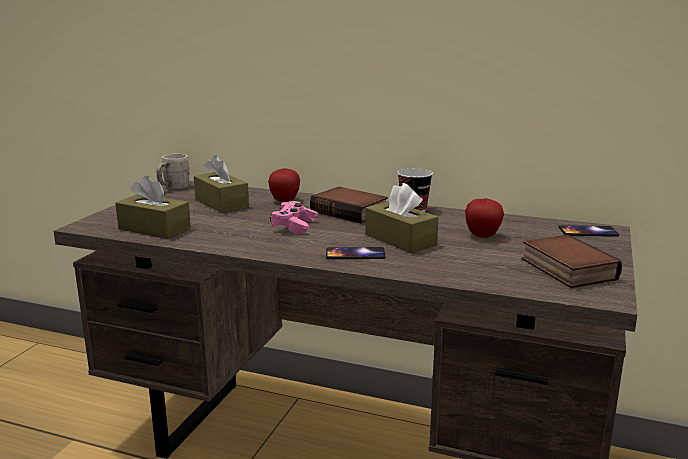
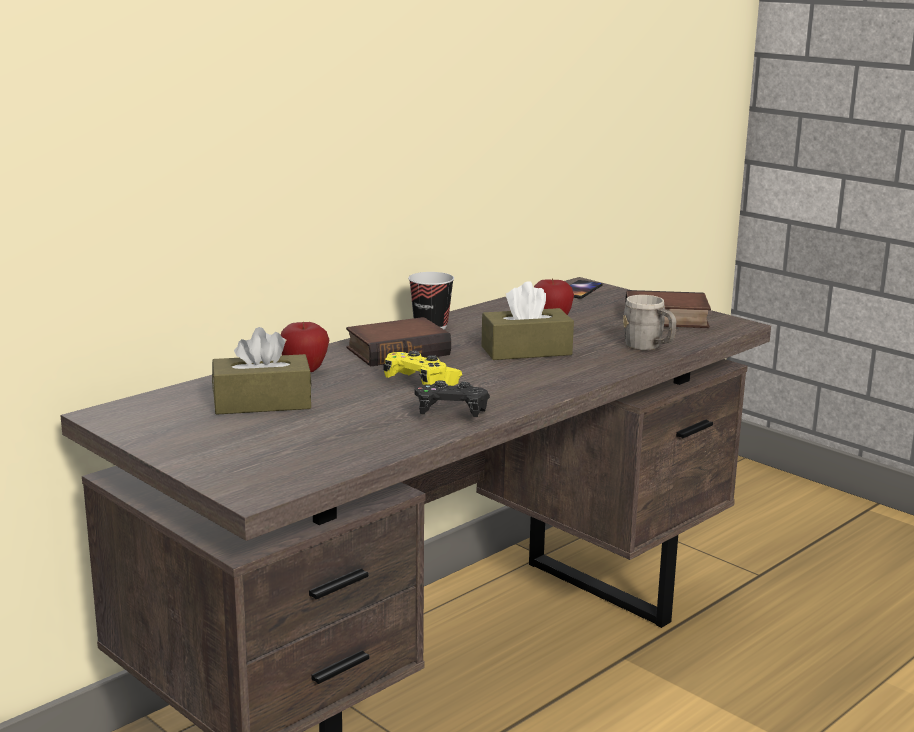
camera: 65 degrees left, 0 degrees up
brown tissue box [115,175,191,239] -> none
grey mug [156,154,190,190] -> grey mug moved to [623,295,676,350]
pink game controller [270,201,318,234] -> yellow game controller [383,350,462,386]
phone [326,247,386,259] -> none
none -> black game controller [414,380,490,417]

